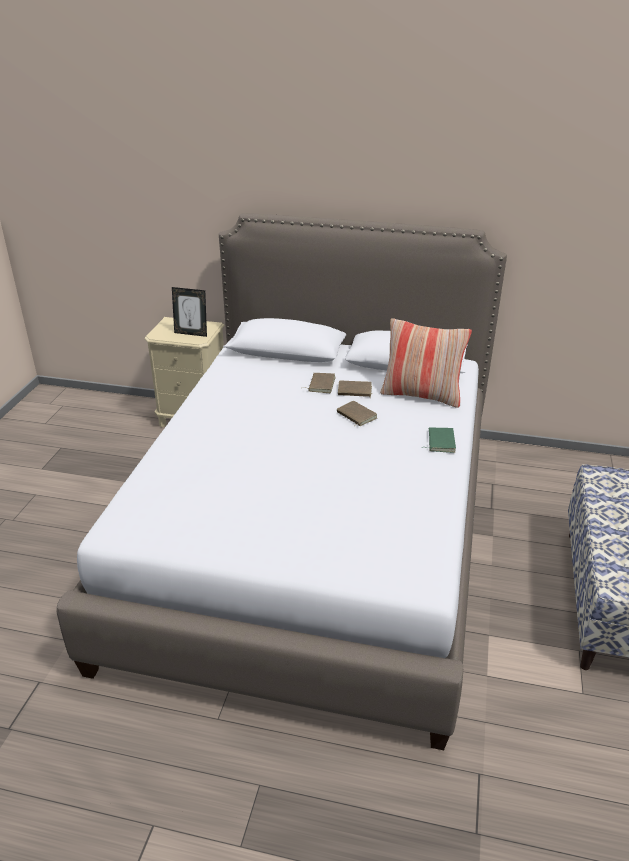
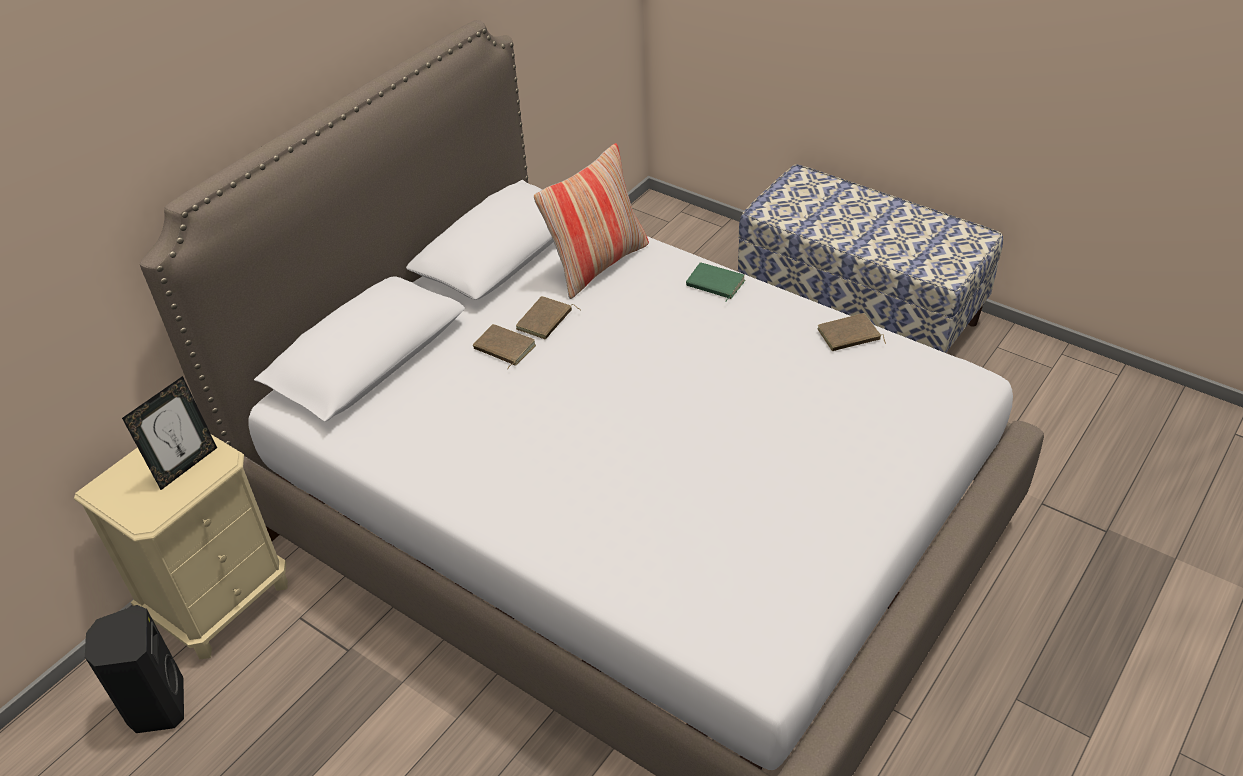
camera: 65 degrees left, 10 degrees up
brown book [337,401,377,426] -> brown book moved to [817,313,886,351]
none -> black speaker [85,605,184,733]

